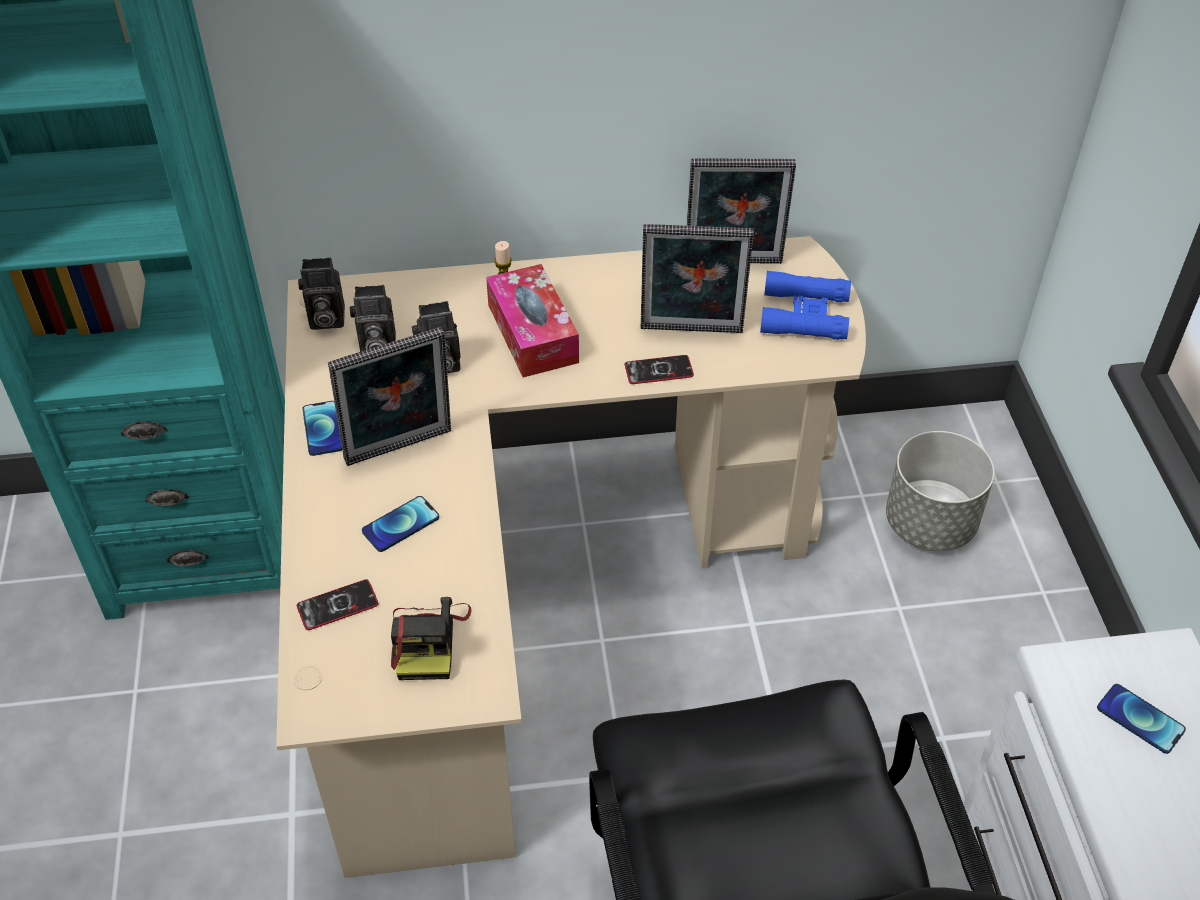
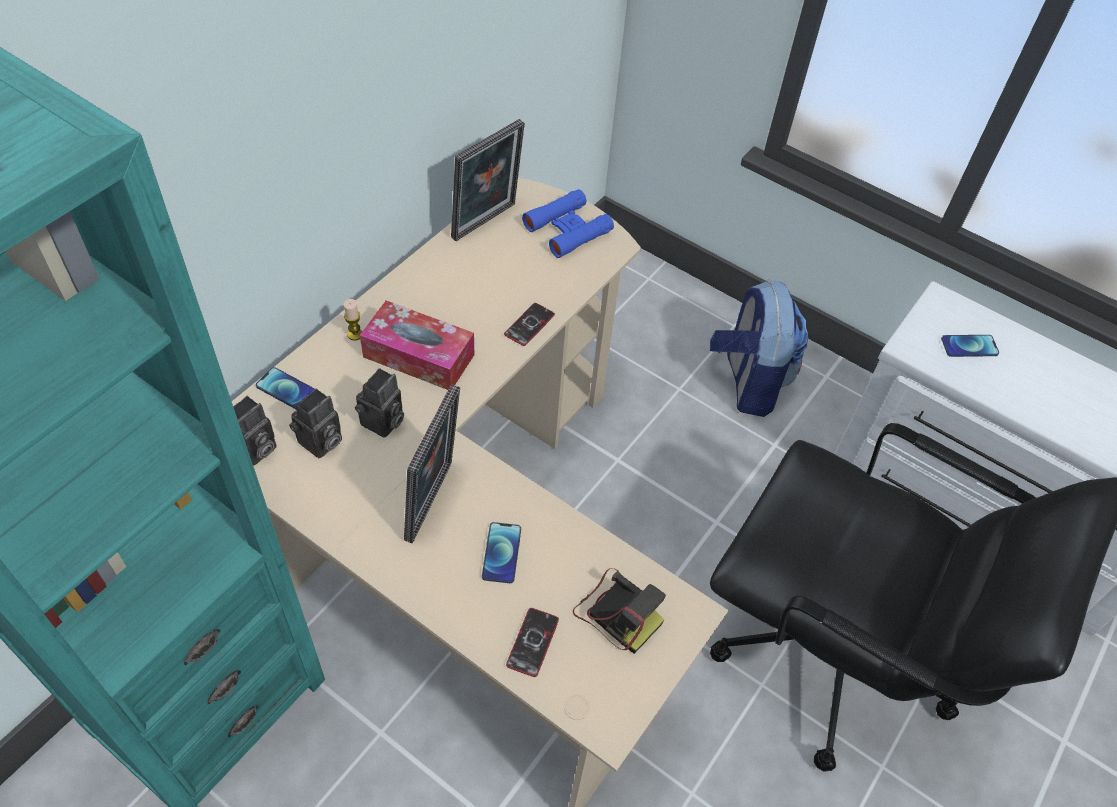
camera: 50 degrees left, 5 degrees up
phone [303,401,342,456] -> phone moved to [256,367,315,409]
picture frame [641,224,754,333] -> none
grey planter [886,431,995,551] -> none
none -> backpack [710,279,808,417]

